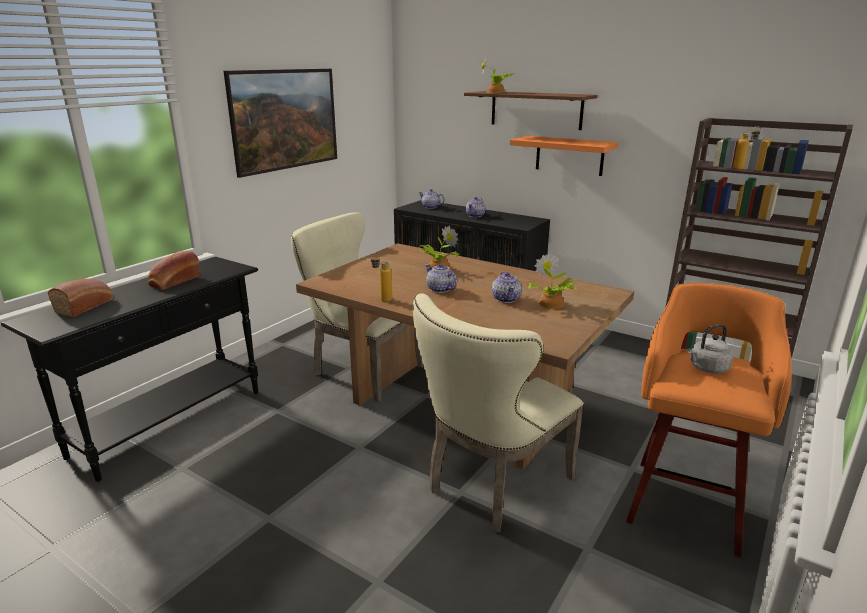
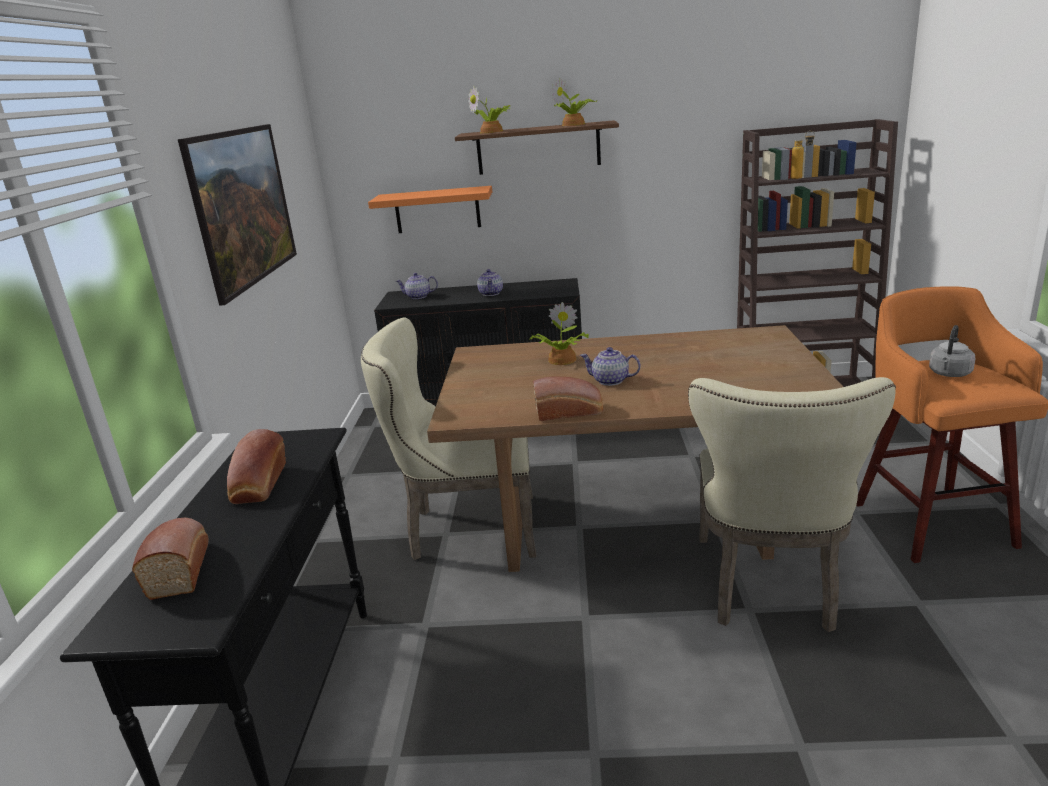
camera: 30 degrees left, 0 degrees up
bottle [370,253,392,302] -> bread [533,377,603,421]
teapot [492,272,522,303] -> none
orange shelf [510,136,618,176] -> orange shelf moved to [368,186,492,233]
potted plant [527,253,578,309] -> potted plant moved to [551,78,597,126]

